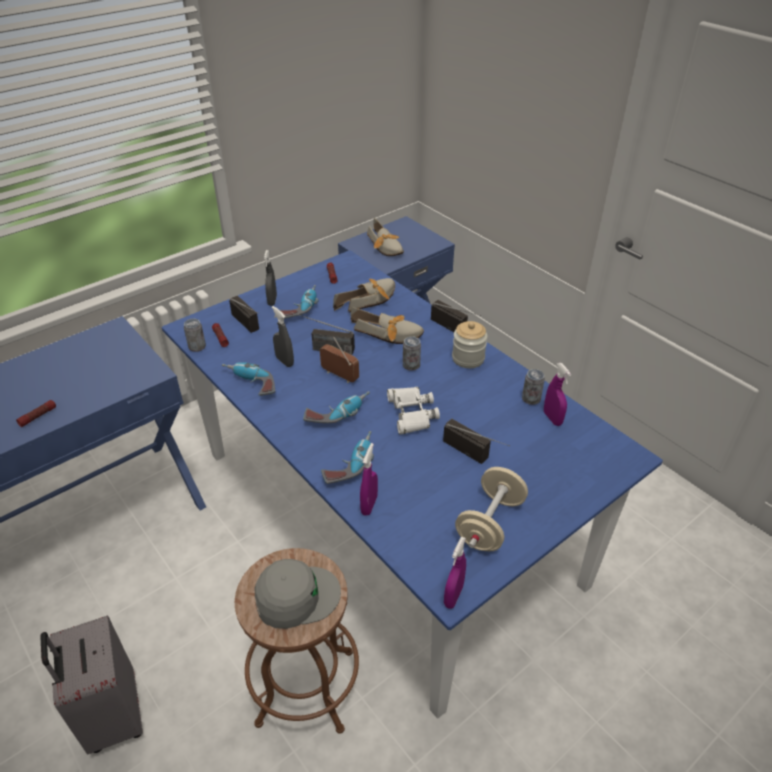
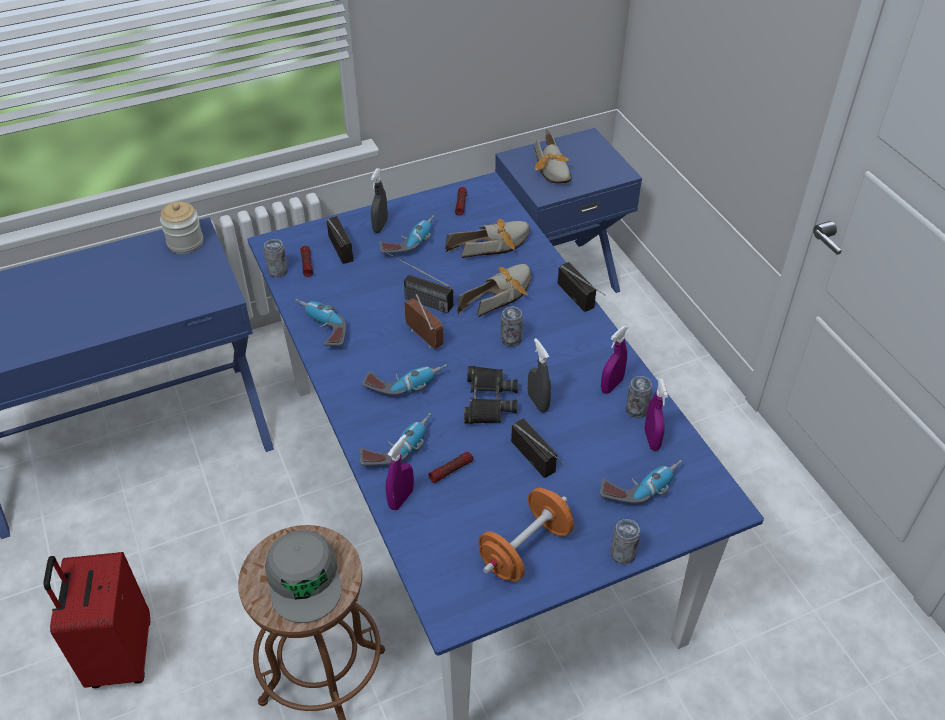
camera: 15 degrees right, 5 degrees up
flashlight [16,400,56,427] -> flashlight moved to [429,452,473,483]
grey suitcase [40,615,143,755] -> red suitcase [44,552,150,688]
grey cap [254,559,341,629] -> grey cap turned 75 degrees clockwise [265,530,342,623]
grey spray bottle [272,306,294,367] -> grey spray bottle moved to [528,338,551,413]
shoe [350,307,424,344] -> shoe turned 75 degrees counterclockwise [457,264,531,317]
white binoculars [387,387,440,434] -> black binoculars [464,366,518,424]
purple spray bottle [444,537,466,609] -> purple spray bottle moved to [601,326,628,394]
jar [452,321,488,368] -> jar moved to [160,202,203,254]
beige dumbbell [455,467,528,551] -> orange dumbbell [478,488,574,582]
none -> power drill [600,460,682,503]
none -> can [610,519,640,564]

